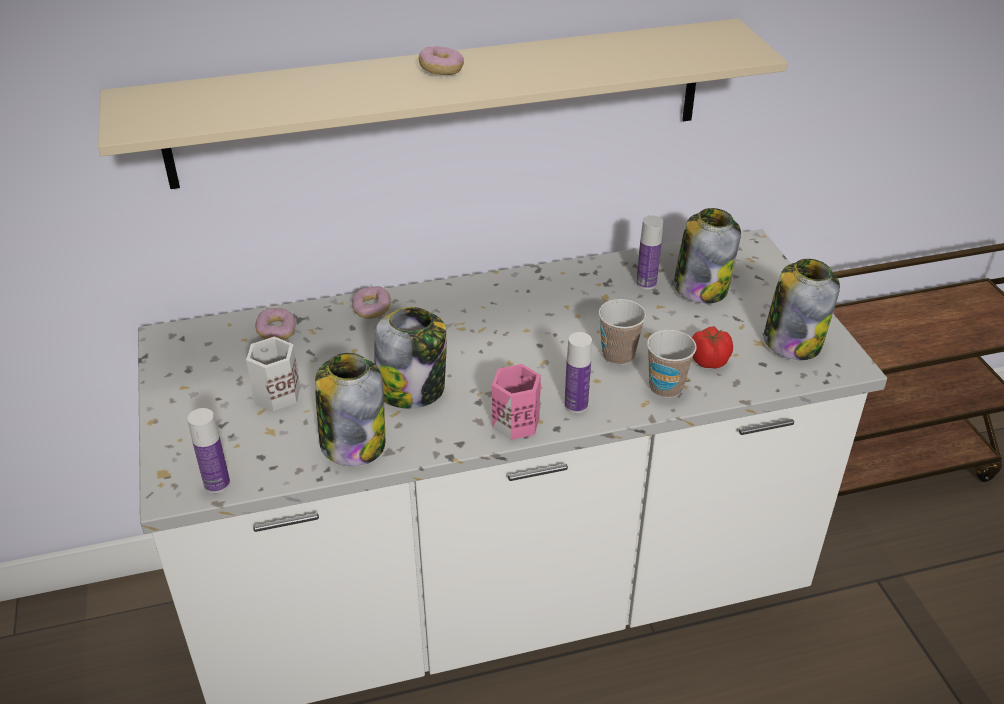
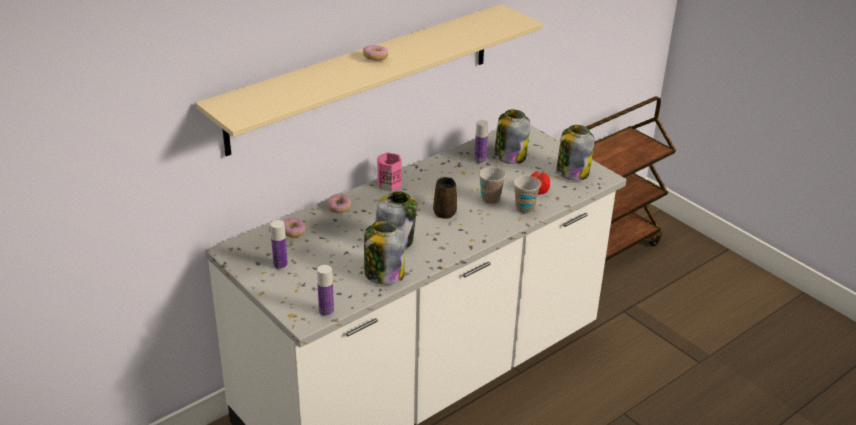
camera: 25 degrees left, 5 degrees down
white mug [246,336,300,411] -> none
pink mug [492,364,541,440] -> pink mug moved to [377,152,402,192]
bottle [565,332,592,413] -> bottle moved to [271,220,288,270]
none -> brown mug [433,177,457,219]

